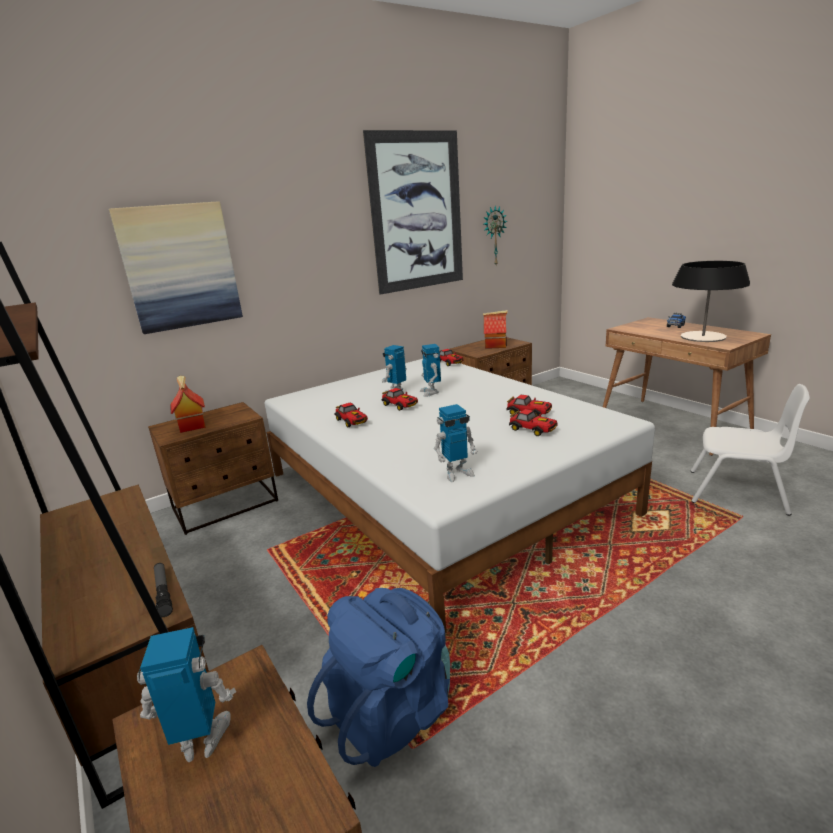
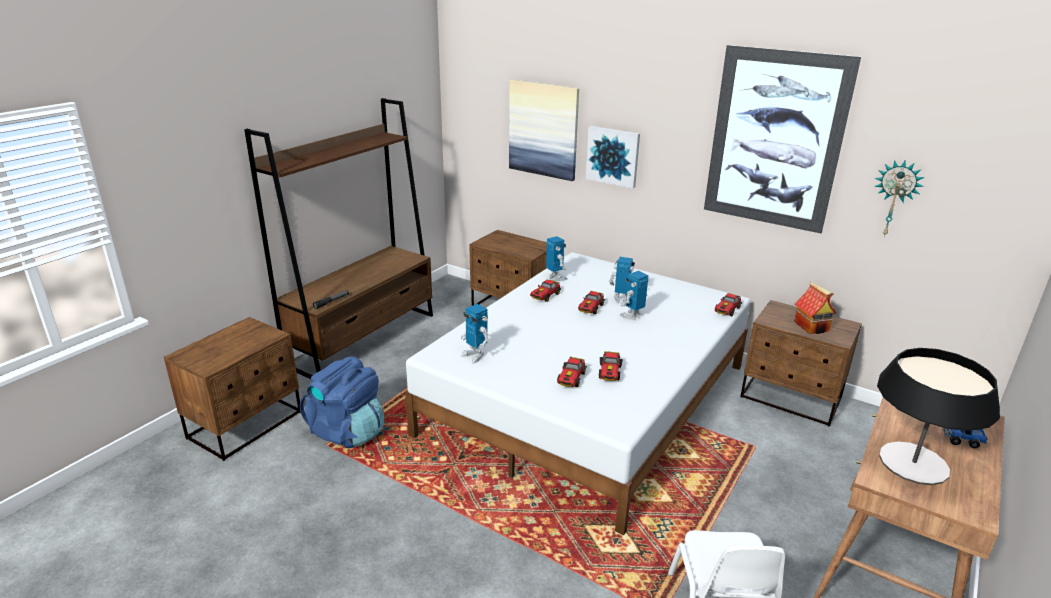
camera: 65 degrees right, 5 degrees up
toy robot [137,627,236,762] -> toy robot moved to [546,236,568,281]
toy house [170,375,206,433] -> none
none -> picture [586,126,640,188]

